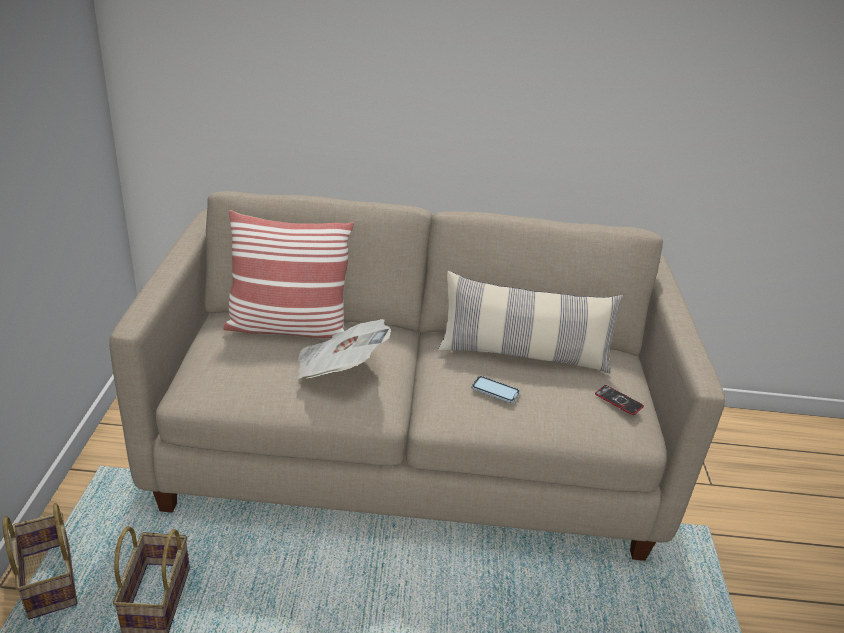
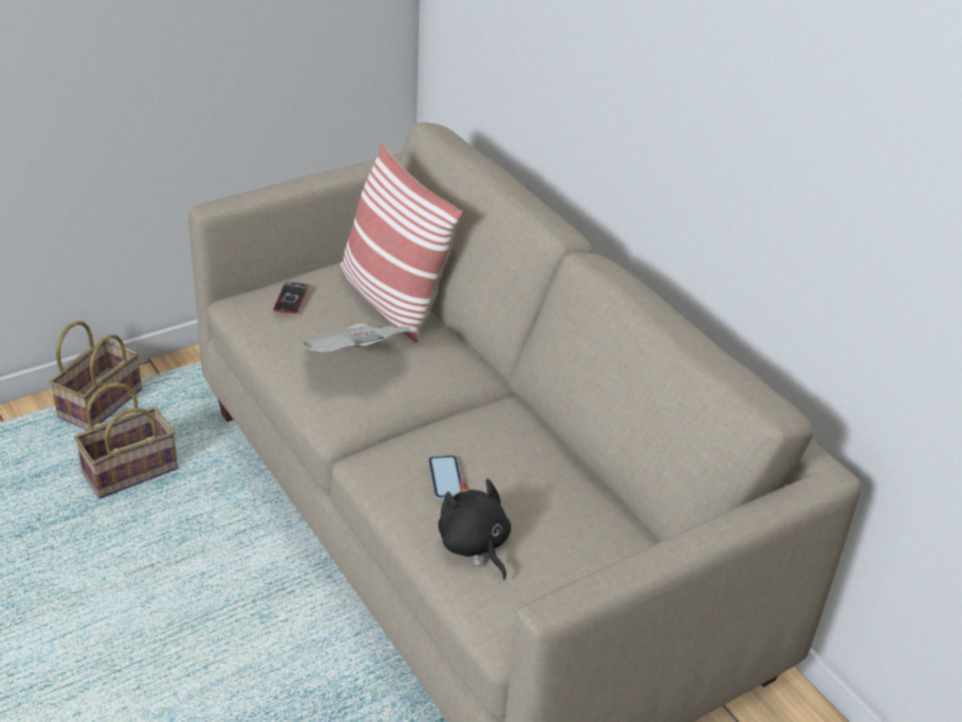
camera: 55 degrees right, 5 degrees up
pillow [438,271,623,373] -> none
phone [595,385,644,415] -> phone moved to [273,282,308,314]
none -> black plush toy [438,479,511,580]

